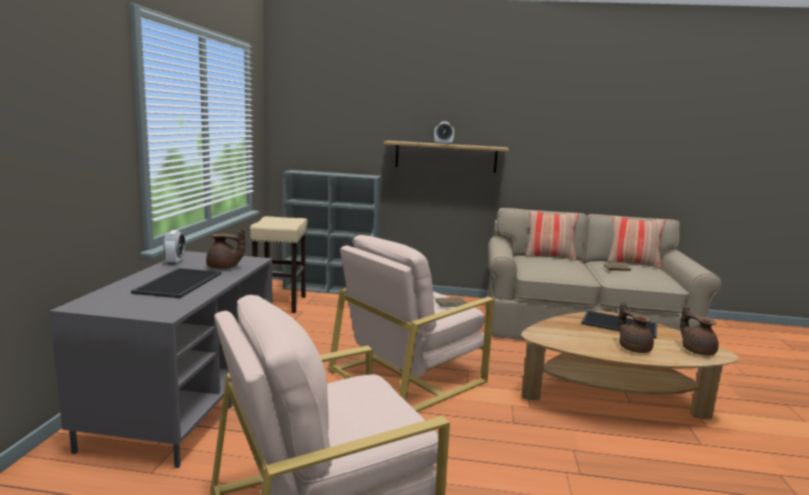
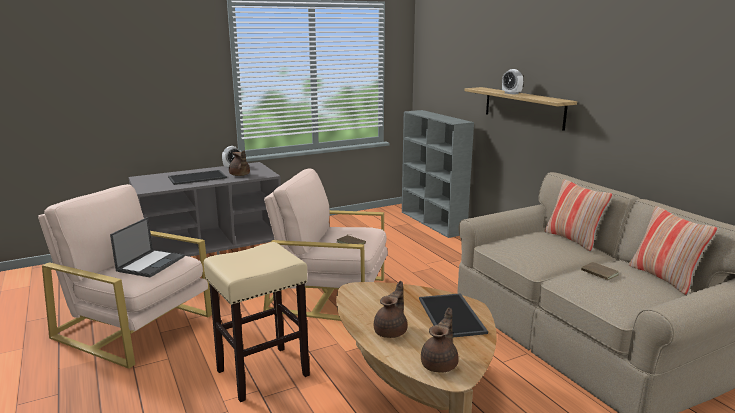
camera: 55 degrees right, 5 degrees up
beige stool [250,216,307,313] -> beige stool moved to [204,242,310,402]
none -> laptop [110,217,185,278]

